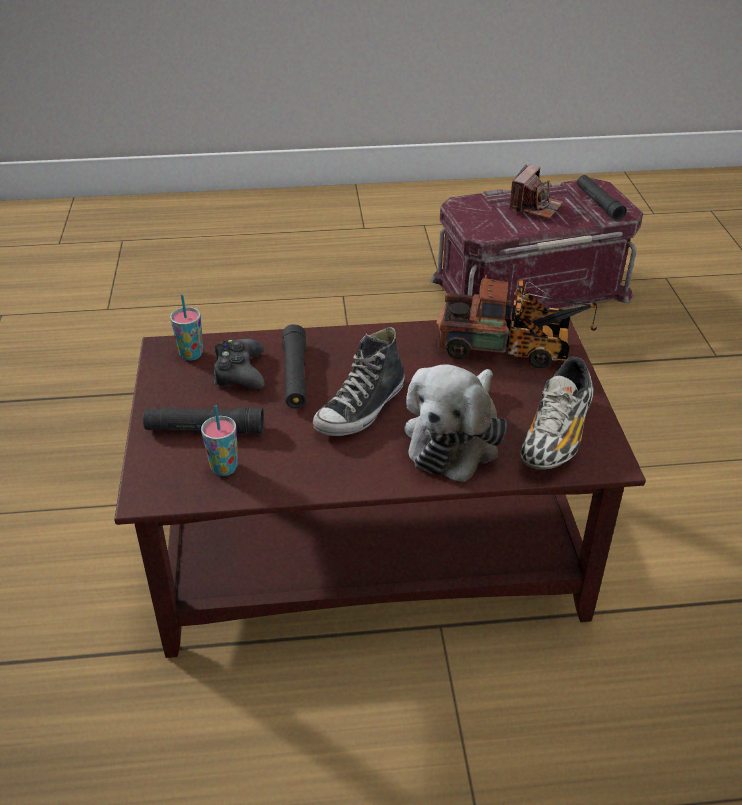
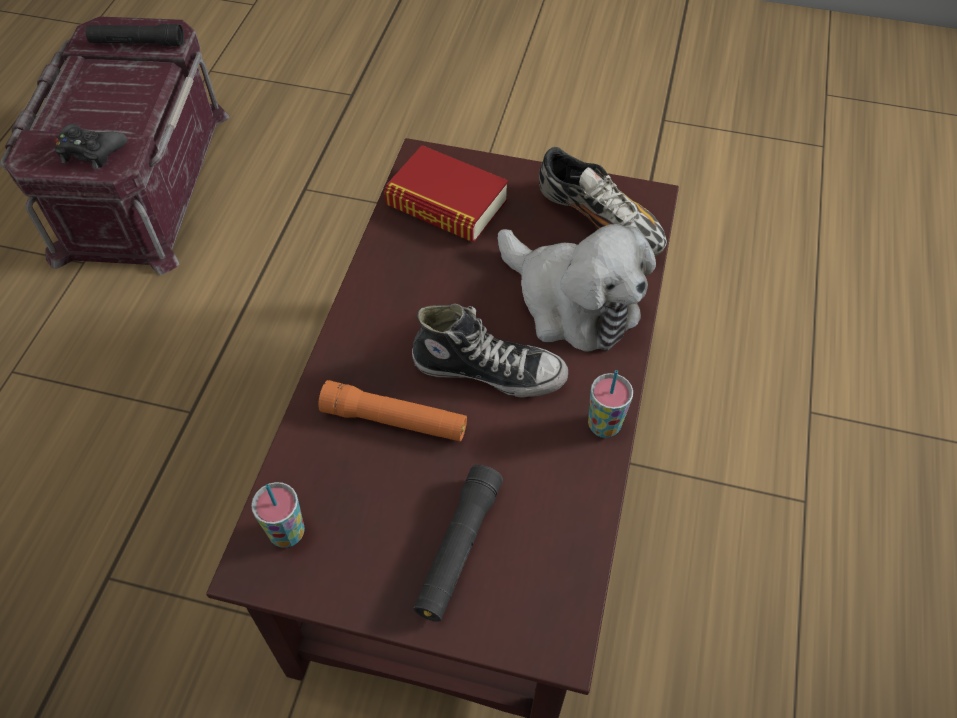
camera: 70 degrees left, 15 degrees up
cup [201,405,238,476] -> cup moved to [588,370,633,438]
black game controller [214,339,265,389] -> black game controller moved to [54,124,127,170]
black flashlight [282,324,306,408] -> orange flashlight [318,380,467,442]
shoe [313,327,405,436] -> shoe turned 45 degrees counterclockwise [412,304,568,398]
toy truck [437,274,597,369] -> book [384,145,508,242]
camera [509,164,563,219] -> none

